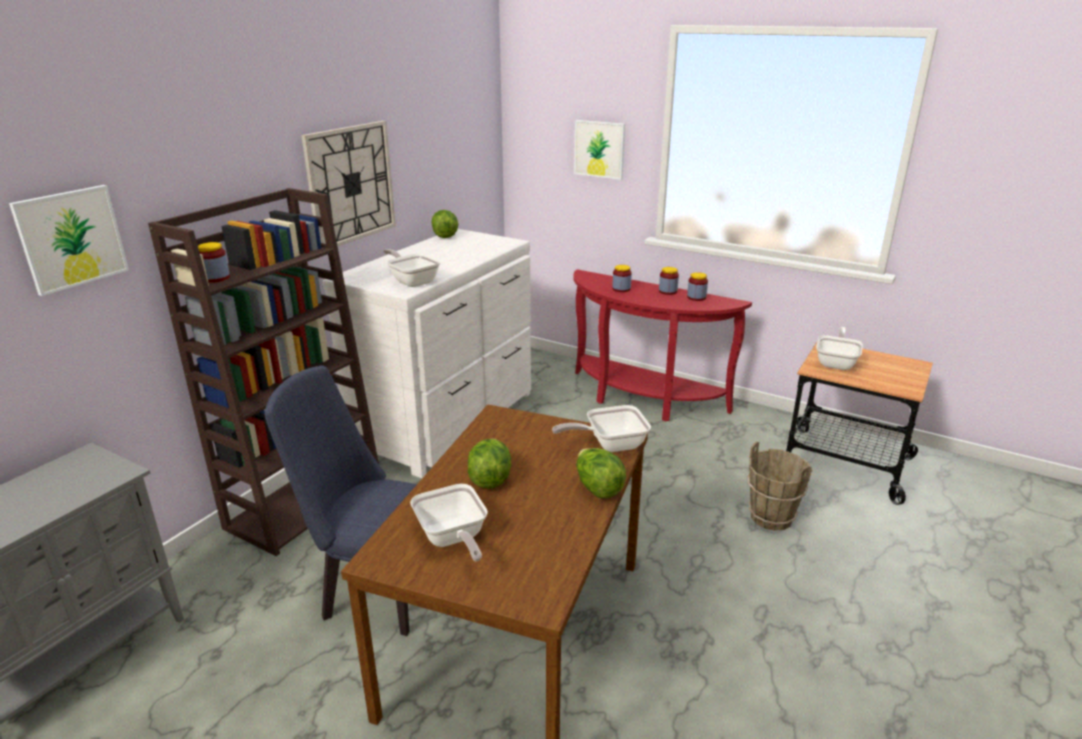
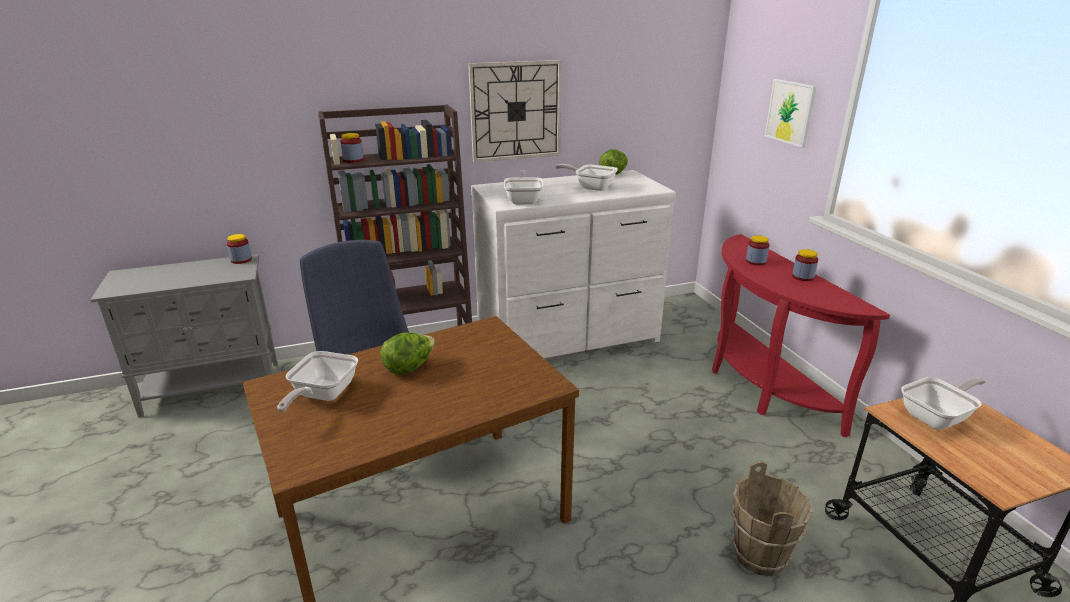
camera: 40 degrees right, 0 degrees up
picture [9,185,129,296] -> none
frying pan [552,405,651,452] -> frying pan moved to [555,164,618,191]
lettuce [576,448,626,498] -> none
jar [687,272,708,301] -> jar moved to [227,234,252,264]

